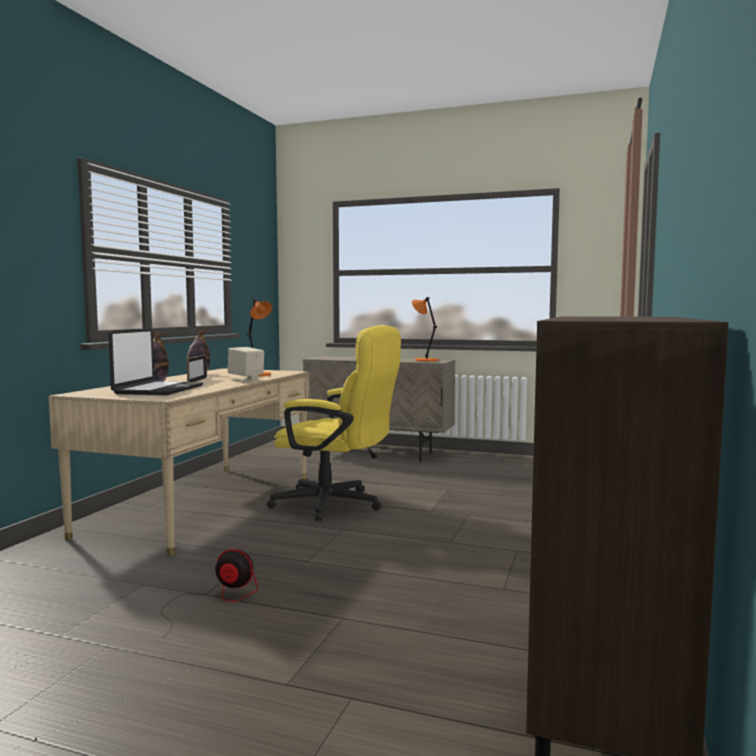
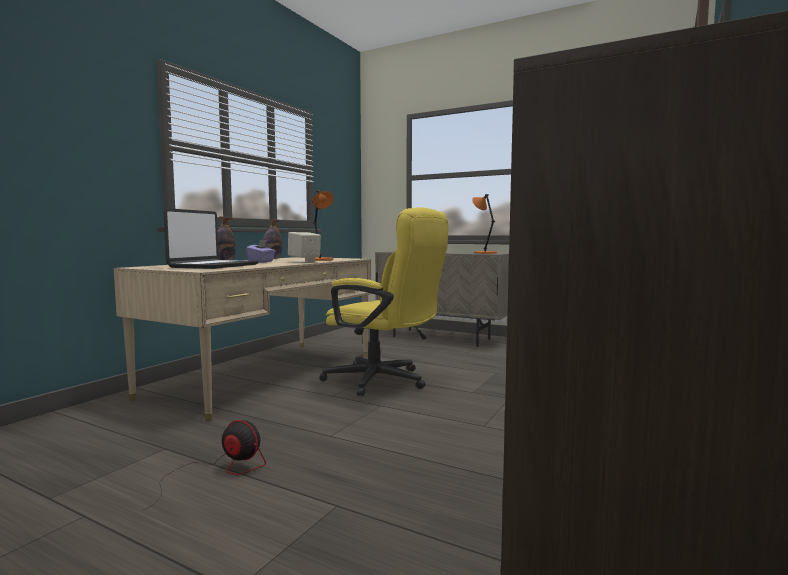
camera: 10 degrees right, 0 degrees up
picture frame [186,355,207,382] -> purple tissue box [246,240,275,263]

